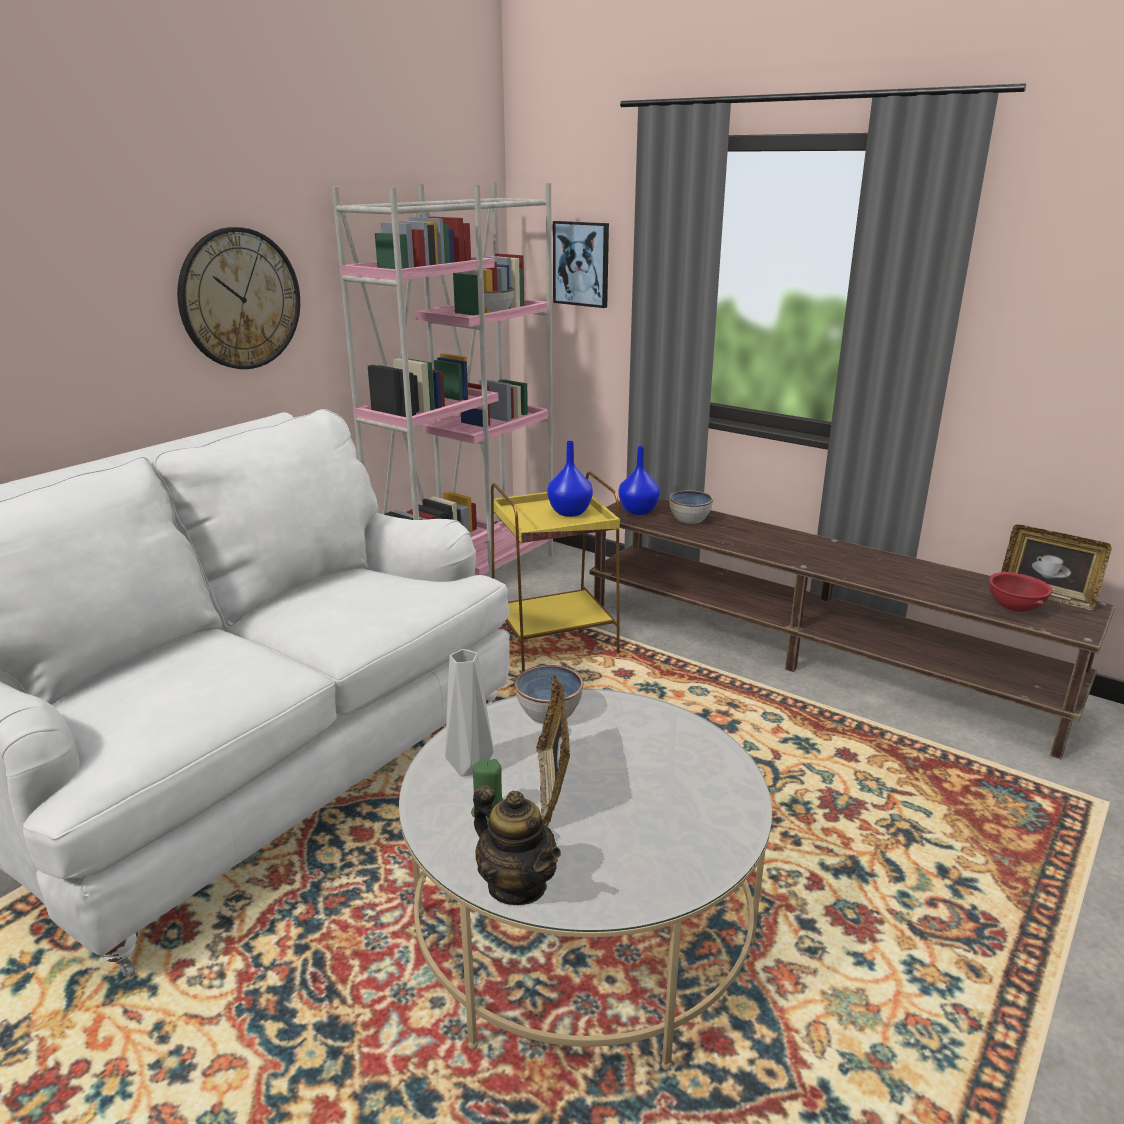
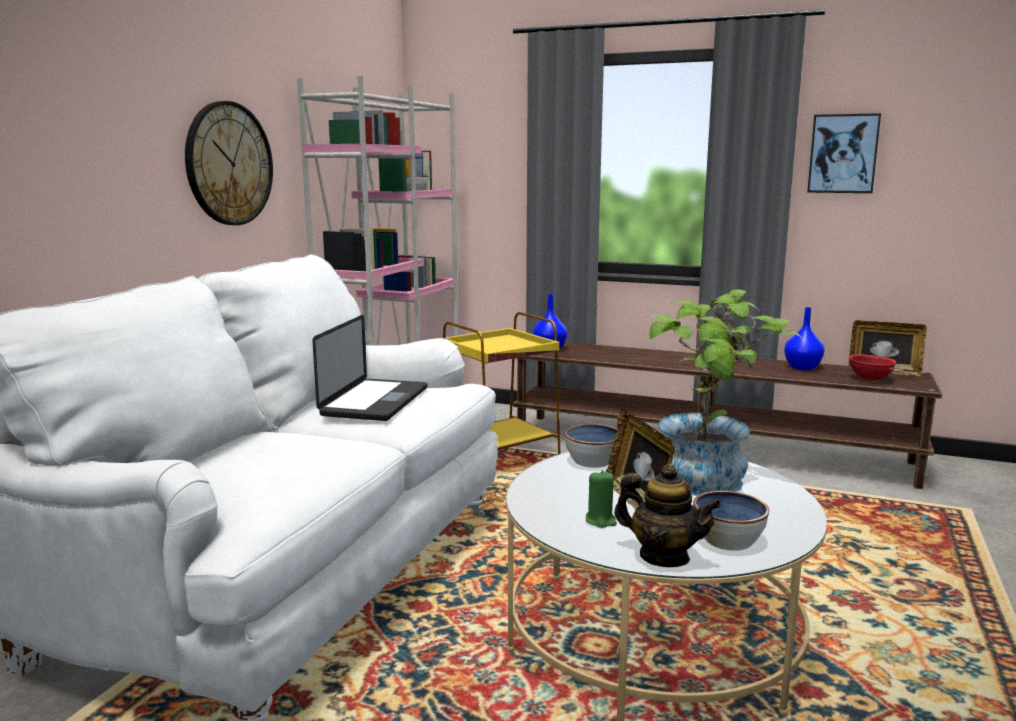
camera: 15 degrees left, 10 degrees down
grey vase [445,649,493,776] -> none
blue vase [547,441,593,517] -> blue vase moved to [784,307,824,370]
picture [553,221,609,308] -> picture moved to [807,113,881,193]
bowl [669,490,713,524] -> bowl moved to [693,491,769,551]
none -> laptop [312,315,428,421]
none -> potted plant [647,289,804,496]

